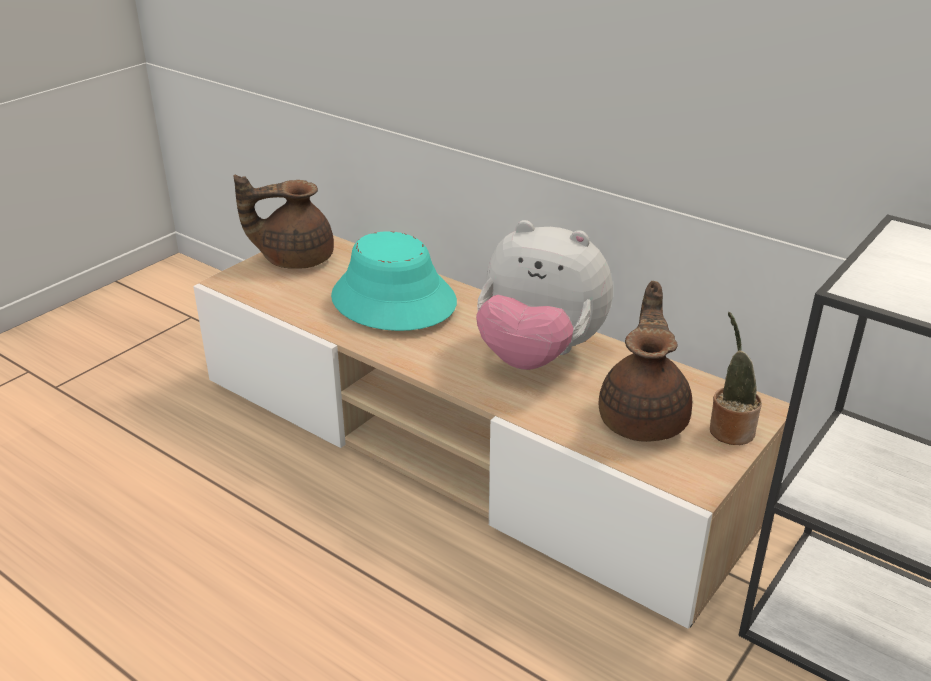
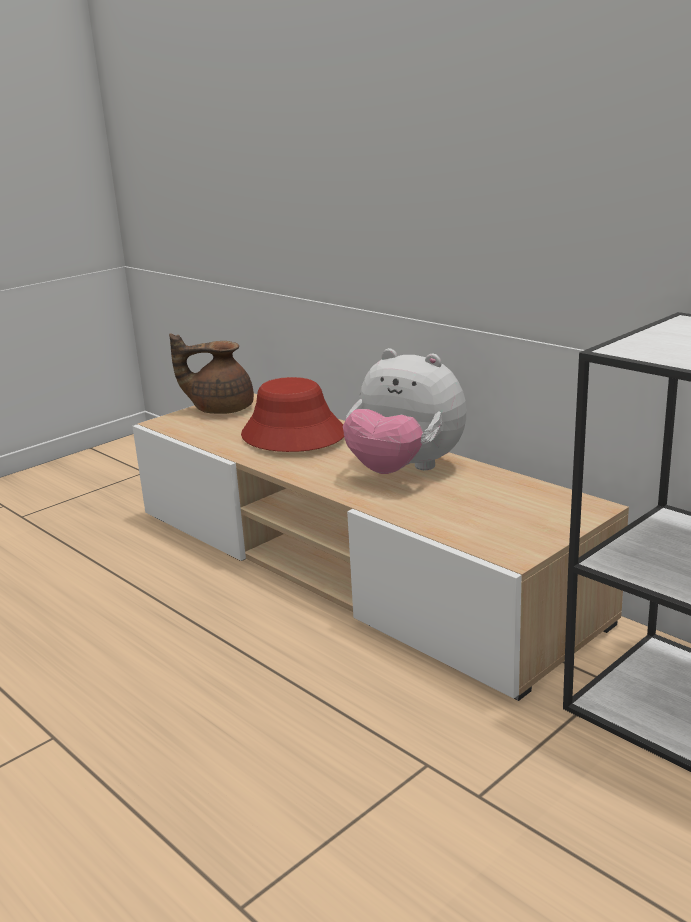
camera: 10 degrees right, 10 degrees down
turquoise hat [331,231,457,331] -> red hat [241,377,344,452]
brown teapot [599,281,692,442] -> none
potted plant [710,312,762,445] -> none

